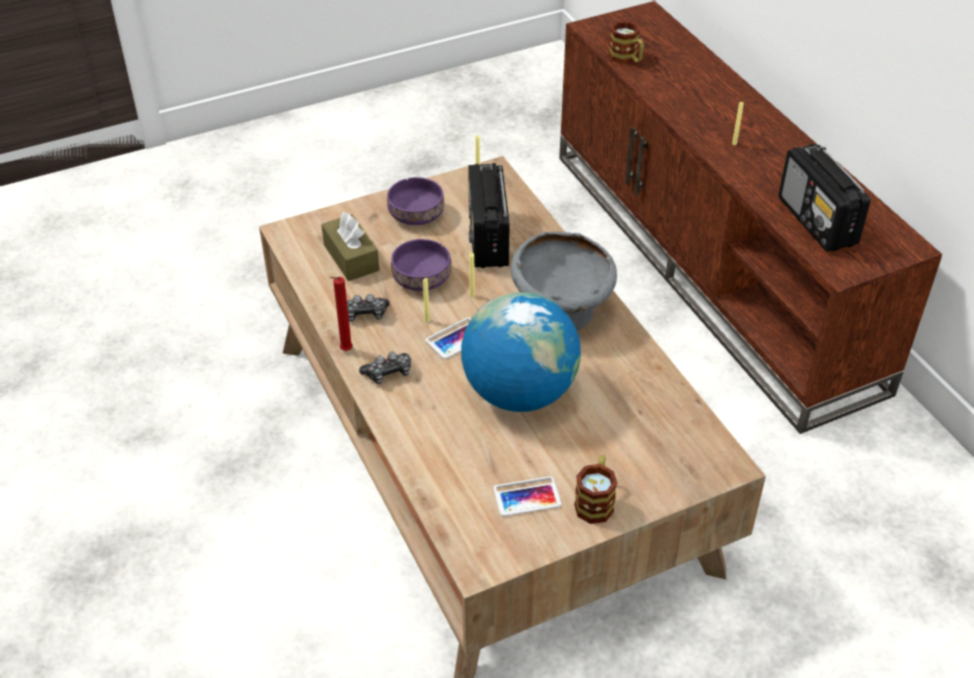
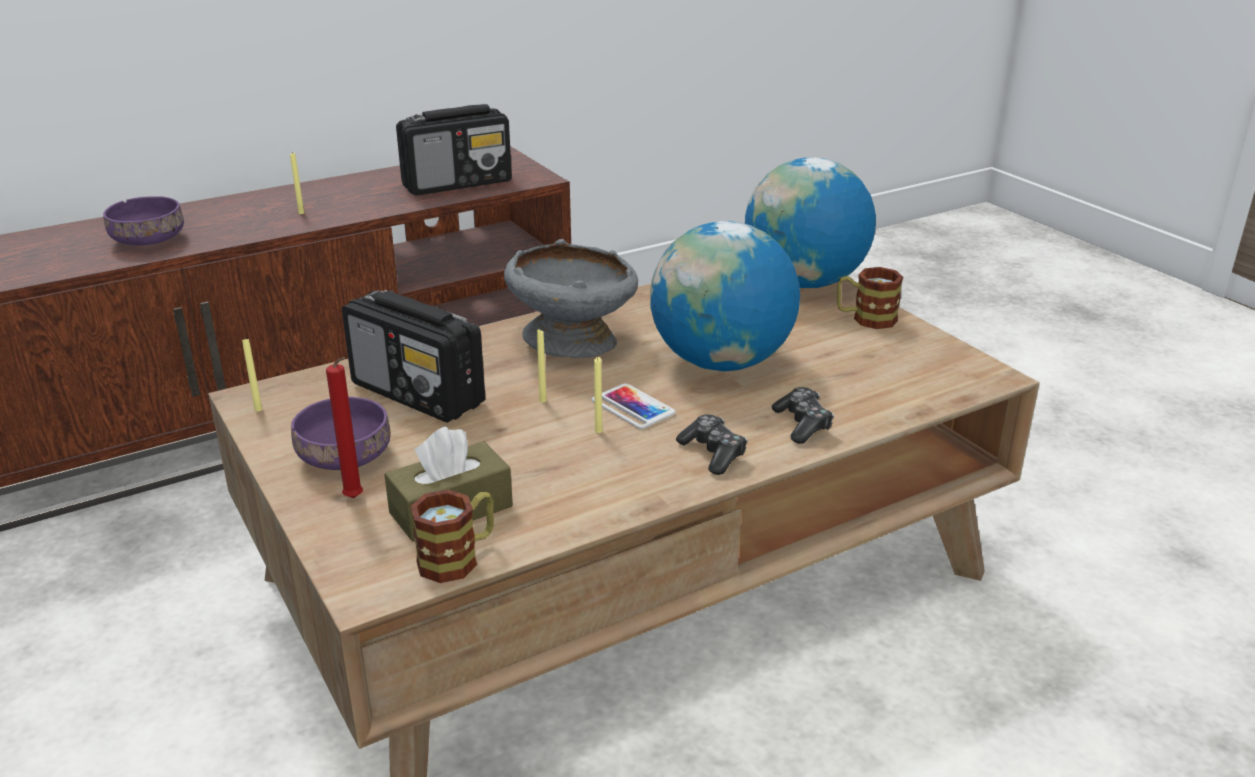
camera: 95 degrees left, 15 degrees down
red candle [329,277,353,351] -> red candle moved to [326,357,363,498]
game controller [347,294,390,322] -> game controller moved to [772,387,834,444]
purple bowl [391,239,452,291] -> purple bowl moved to [103,196,184,245]
radio [468,163,509,268] -> radio turned 45 degrees clockwise [342,290,485,423]
phone [493,476,562,516] -> none
mug [609,21,644,64] -> mug moved to [410,490,494,583]
none -> globe [745,157,876,288]

